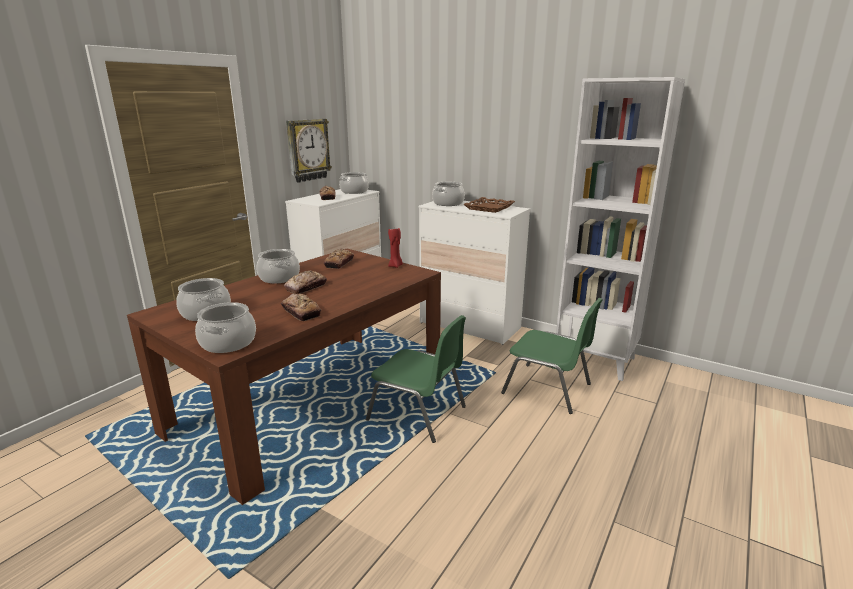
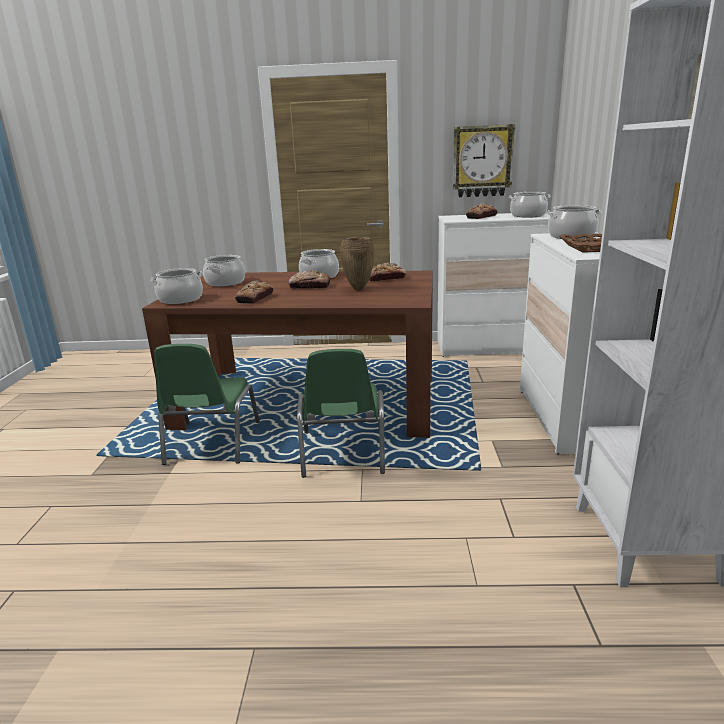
camera: 60 degrees right, 0 degrees up
red candle [388,228,403,268] -> none
green chair [501,298,603,414] -> green chair moved to [154,344,260,465]
none -> brown vase [340,237,374,290]

